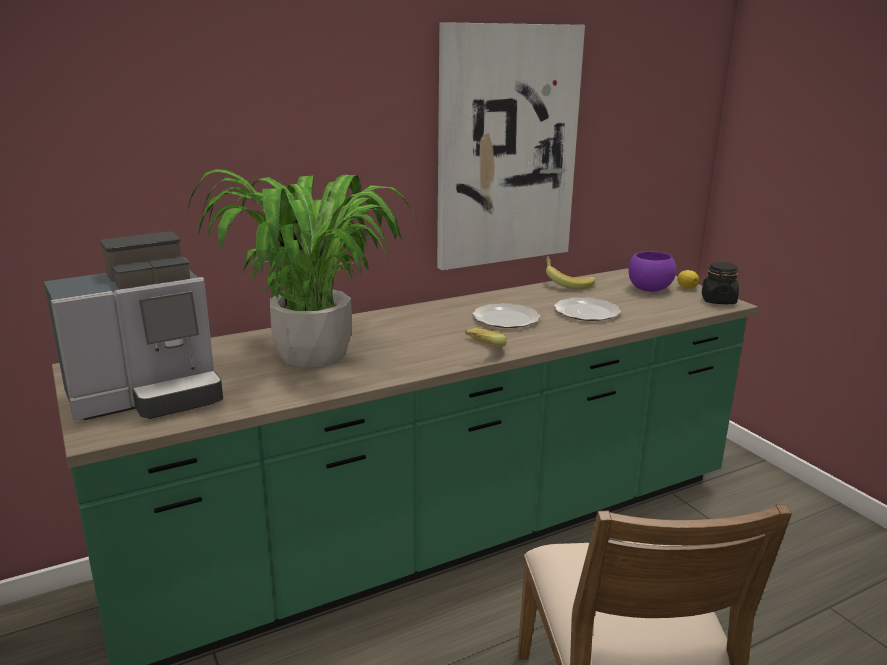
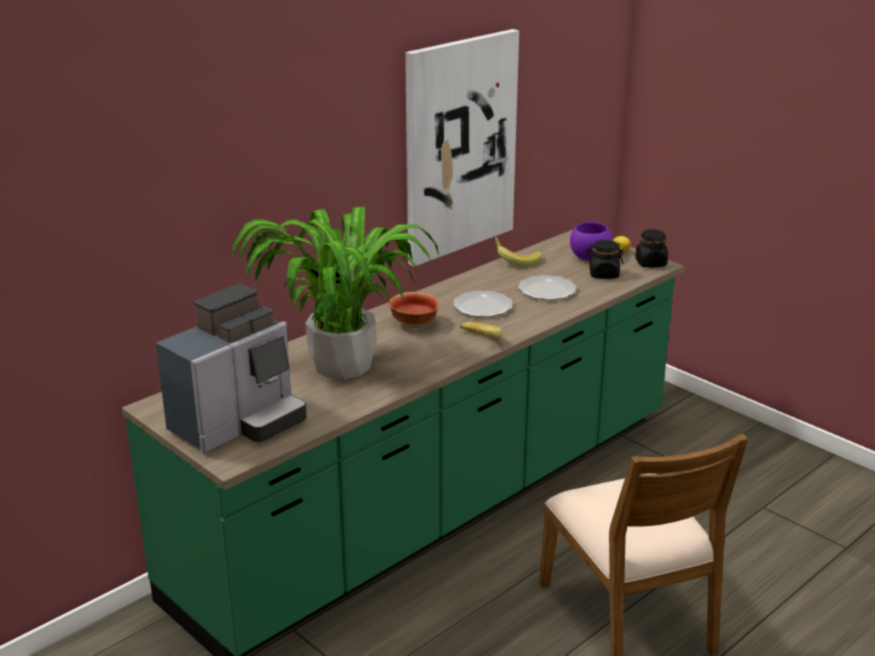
camera: 15 degrees left, 5 degrees up
none -> bowl [389,292,439,328]
none -> black jar [586,240,623,279]

